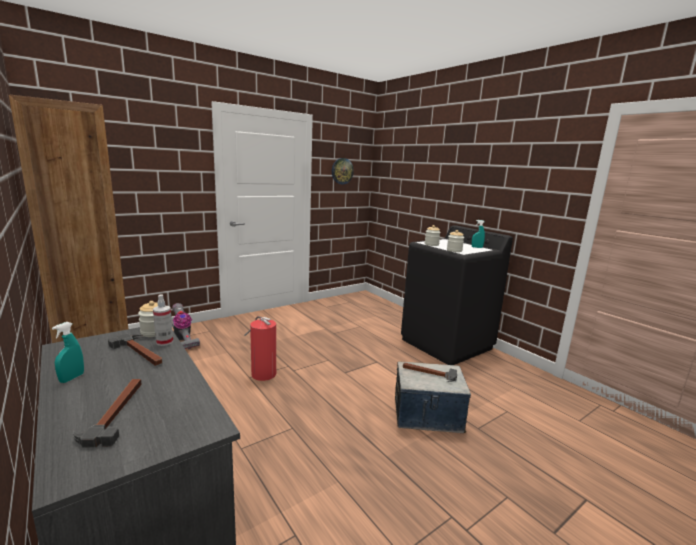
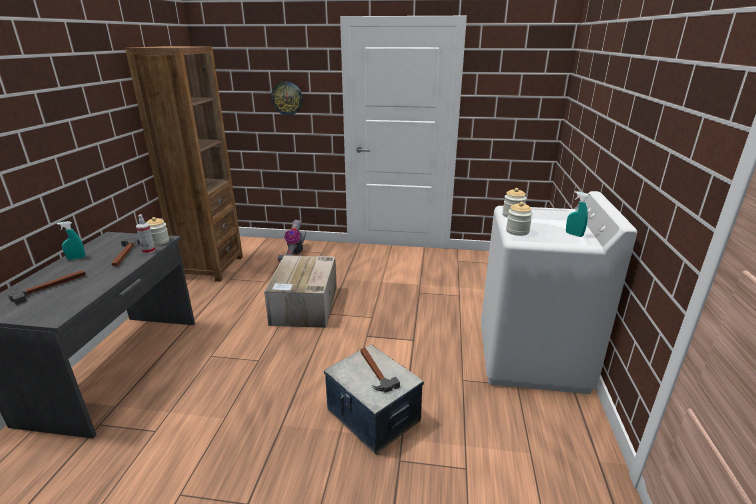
camera: 45 degrees right, 10 degrees up
fire extinguisher [244,316,276,381] -> cardboard box [264,255,337,328]
wall clock [332,158,354,184] -> wall clock moved to [271,81,303,116]
black washing machine [401,225,513,365] -> white washing machine [481,191,637,394]

